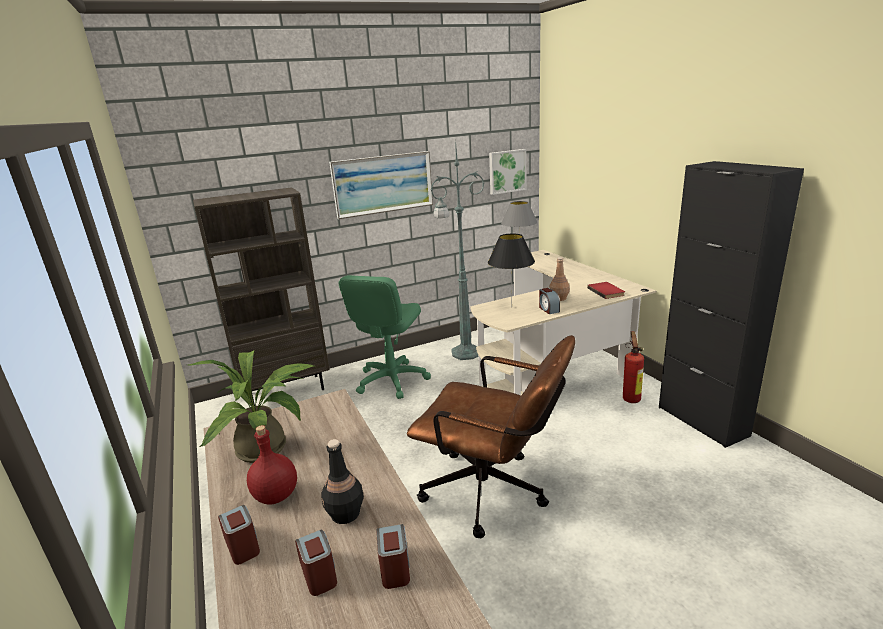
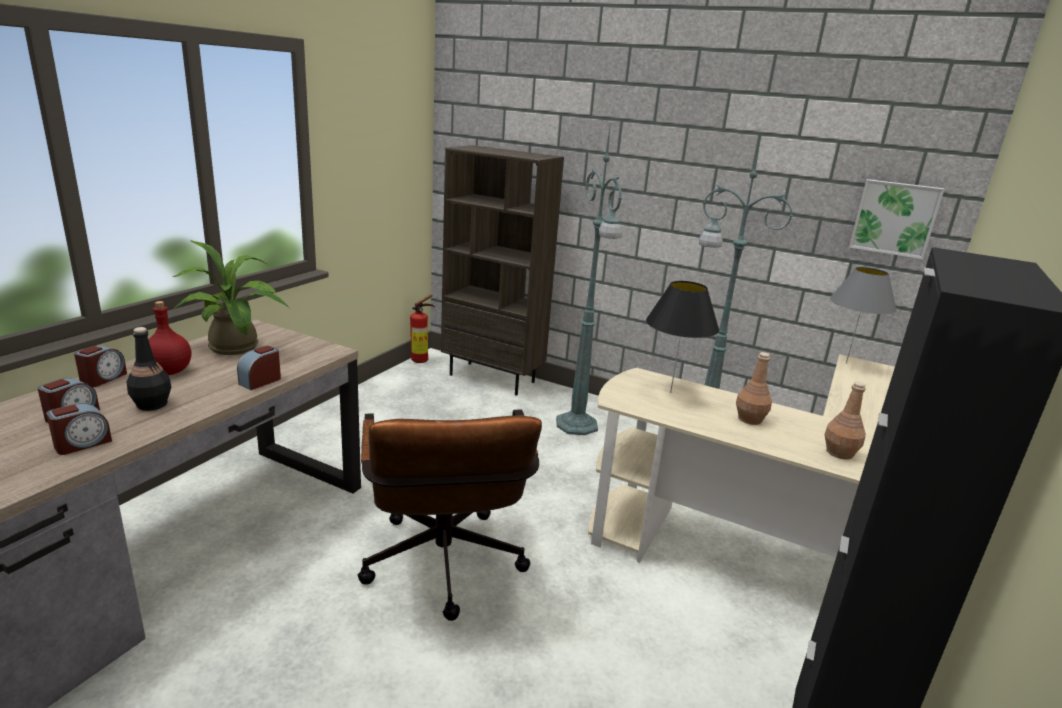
camera: 50 degrees right, 0 degrees up
picture [329,151,433,219] -> none
green office chair [338,275,431,399] -> green floor lamp [556,121,622,435]
alarm clock [539,288,560,314] -> alarm clock moved to [237,346,281,390]
red book [587,282,625,299] -> brown bottle [825,381,866,459]
fire extinguisher [623,331,644,403] -> fire extinguisher moved to [410,294,435,363]

